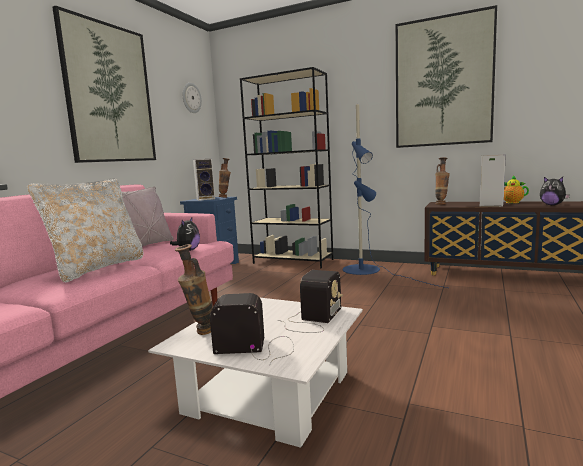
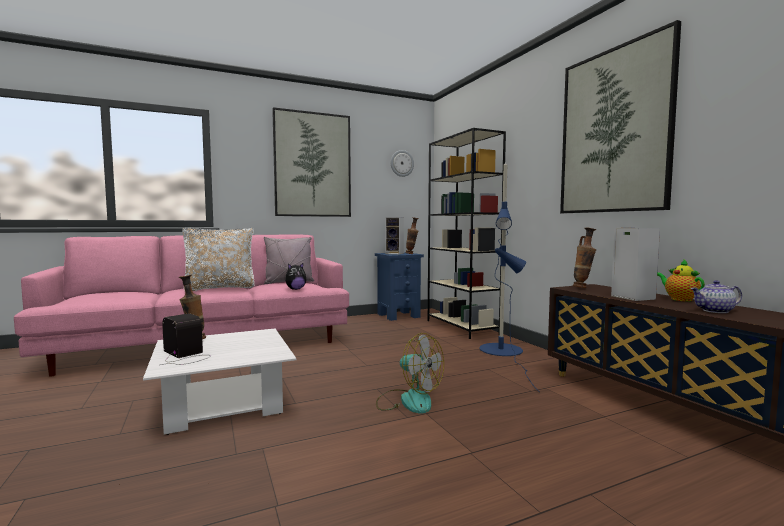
camera: 40 degrees right, 5 degrees down
radio [277,270,343,333] -> none
plush toy [540,177,570,205] -> teapot [691,280,742,313]
none -> fan [376,333,444,414]

